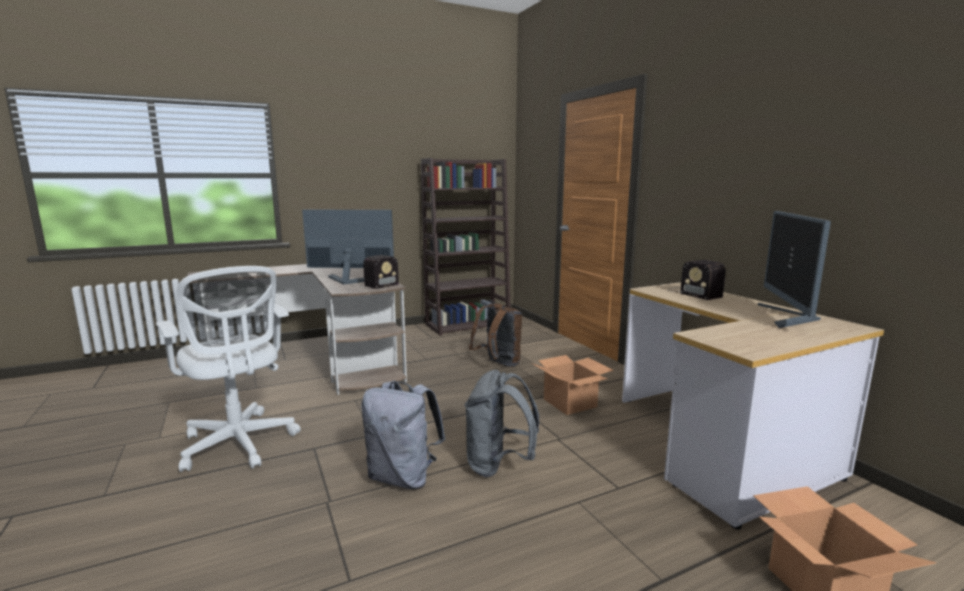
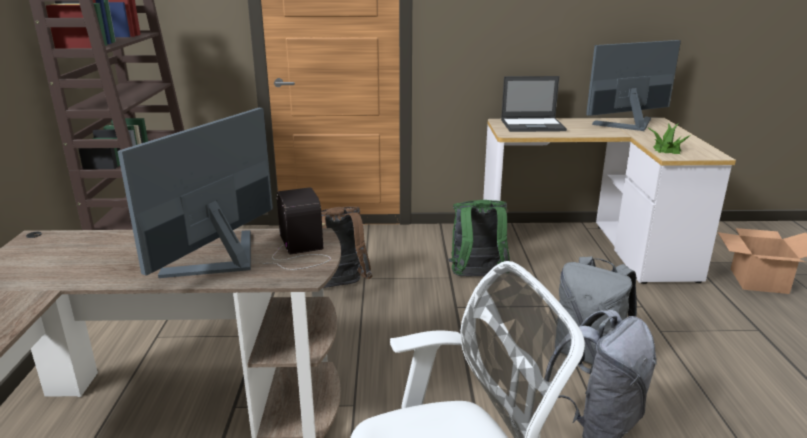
camera: 65 degrees left, 10 degrees up
cardboard box [531,355,613,415] -> green backpack [448,200,510,276]
radio [667,260,726,300] -> laptop [501,76,567,132]
monitor [758,211,831,328] -> monitor turned 120 degrees clockwise [586,40,681,131]
none -> potted plant [647,123,691,154]

